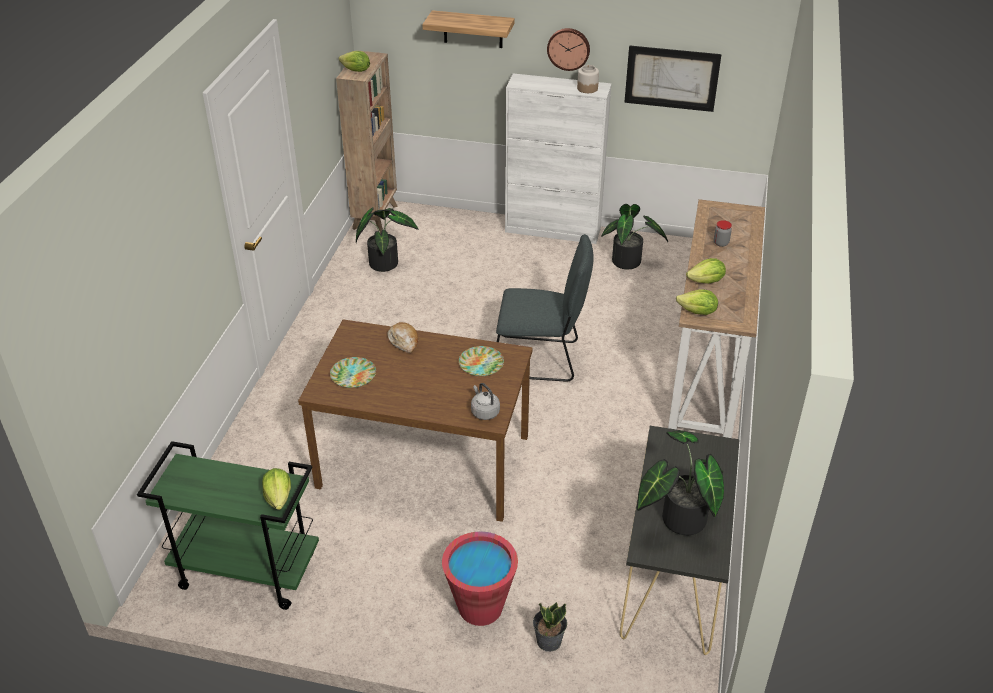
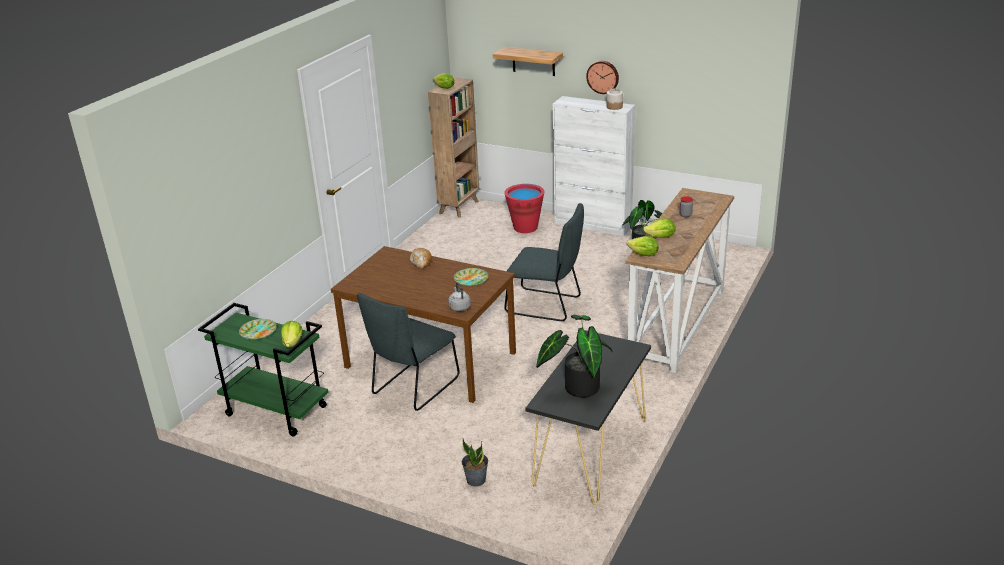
camera: 15 degrees right, 10 degrees down
plate [330,357,376,388] -> plate moved to [239,319,276,340]
potted plant [356,207,419,272] -> none
red bucket [442,531,518,626] -> red bucket moved to [504,184,545,233]
picture [624,45,722,112] -> none
none -> grey chair [357,293,460,411]

